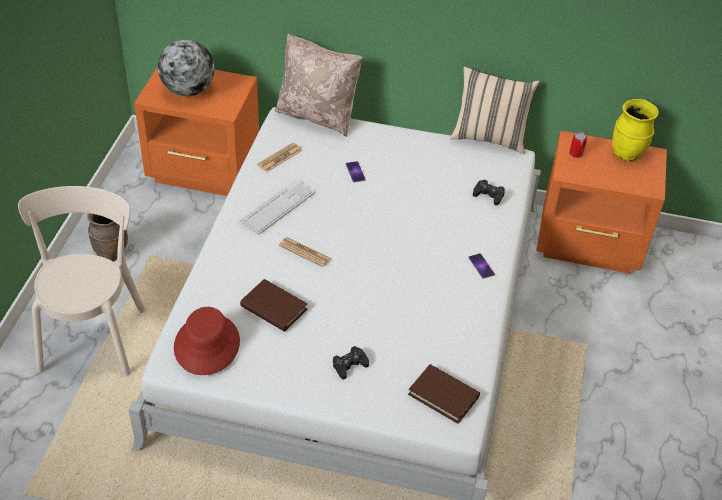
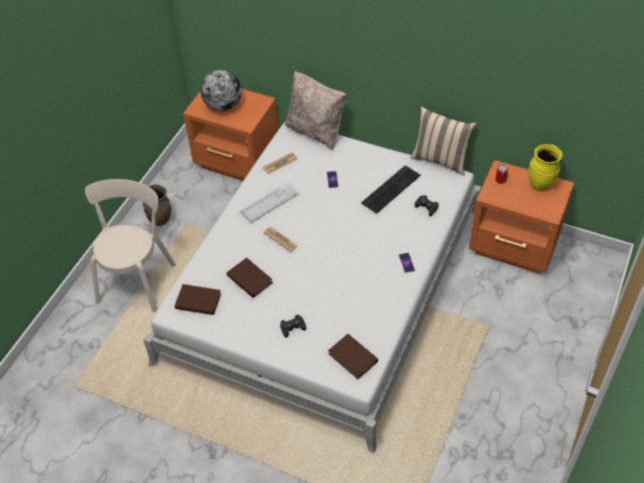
camera: 15 degrees right, 5 degrees up
red hat [174,307,240,375] -> brown book [175,284,221,315]
none -> keyboard [361,165,421,214]

